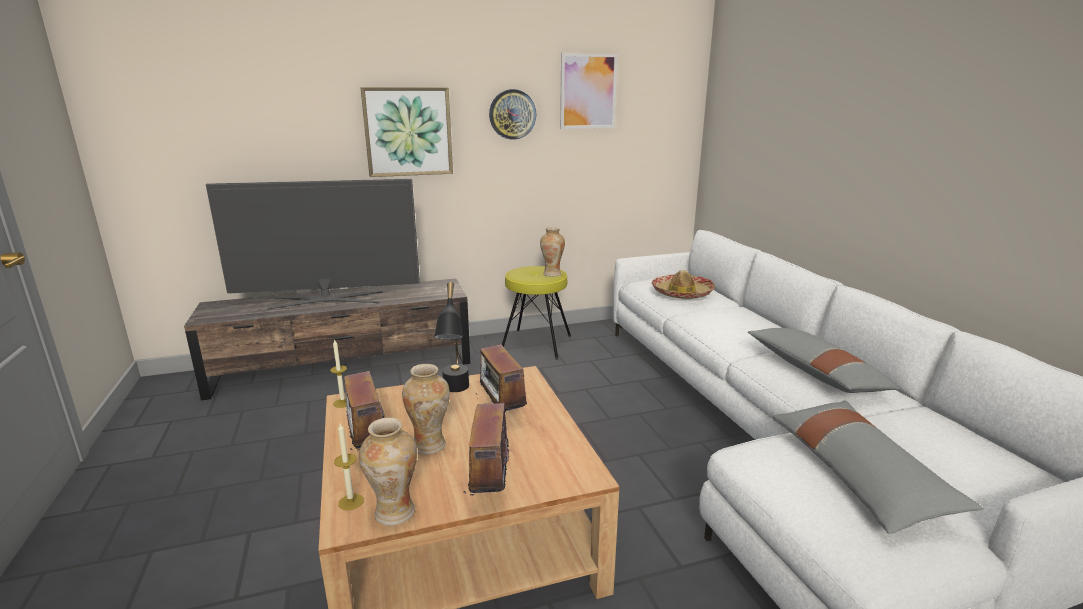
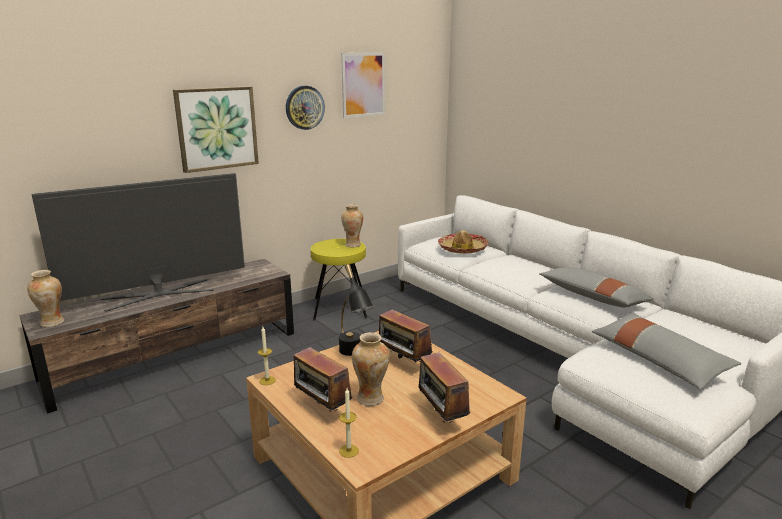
camera: 20 degrees left, 0 degrees up
vase [359,418,417,526] -> vase moved to [27,270,64,327]

